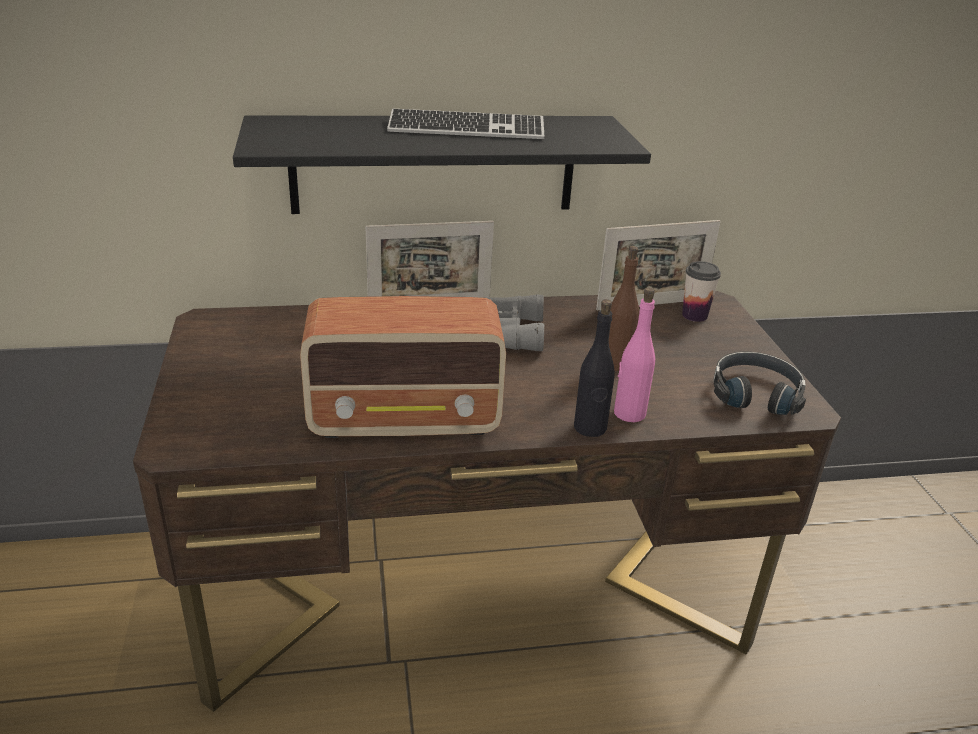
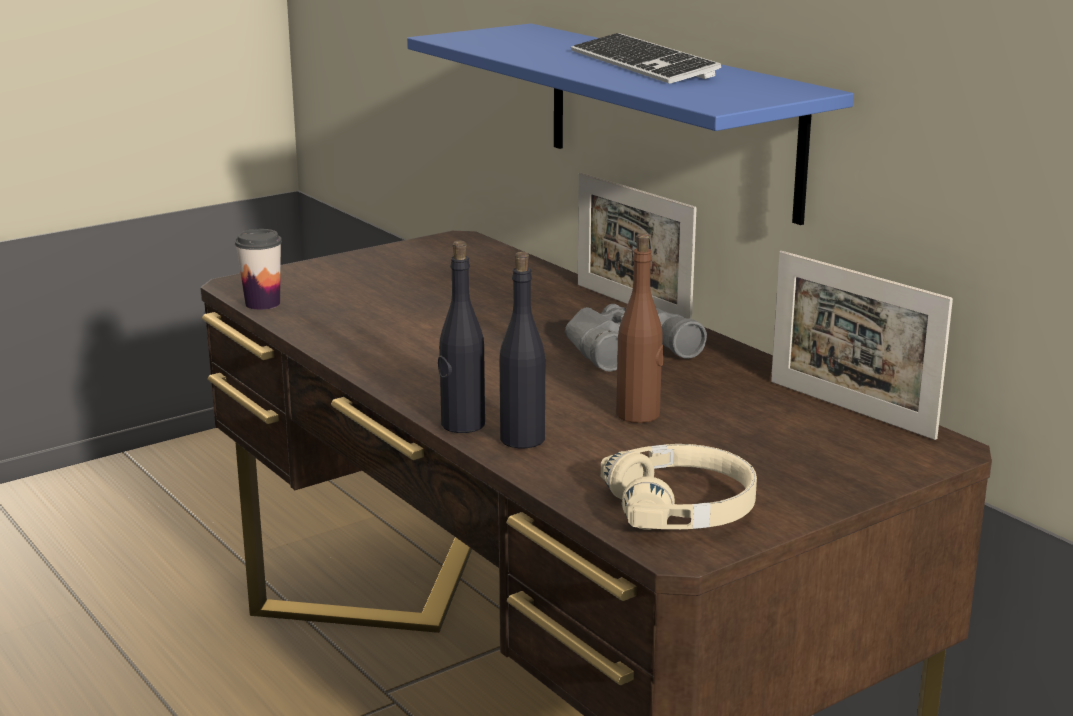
camera: 65 degrees right, 10 degrees down
black shelf [233,116,651,214] -> blue shelf [407,23,854,225]
radio [300,296,506,438] -> none
pink bottle [614,288,655,422] -> black bottle [499,252,545,448]
cup [682,261,721,322] -> cup moved to [235,229,282,310]
black headphones [714,351,806,415] -> beige headphones [601,444,757,530]

